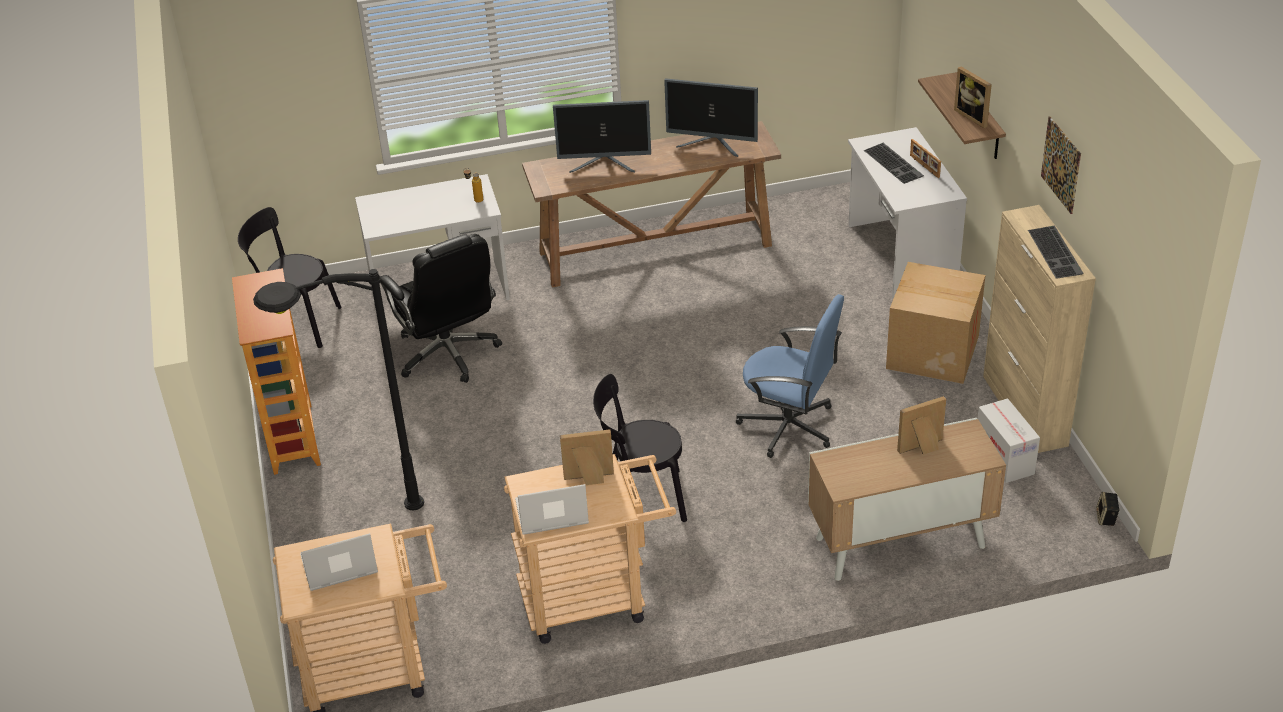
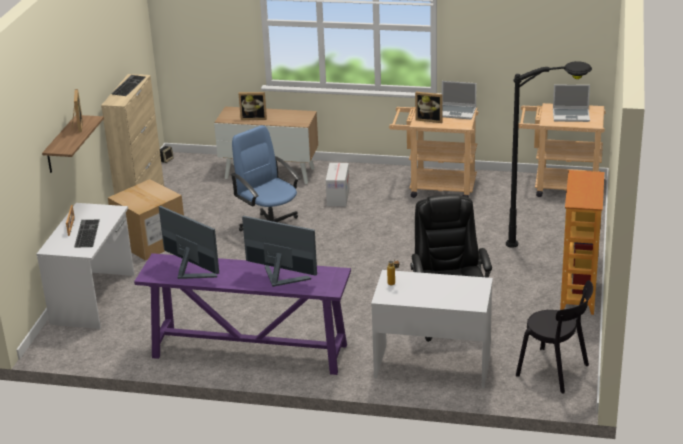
camera: 155 degrees left, 10 degrees down
brown console table [522,121,781,287] -> purple console table [134,253,351,375]
black chair [593,374,687,522] -> none
cardboard box [978,398,1040,483] -> cardboard box moved to [326,163,350,206]
picture [1041,116,1081,214] -> none

